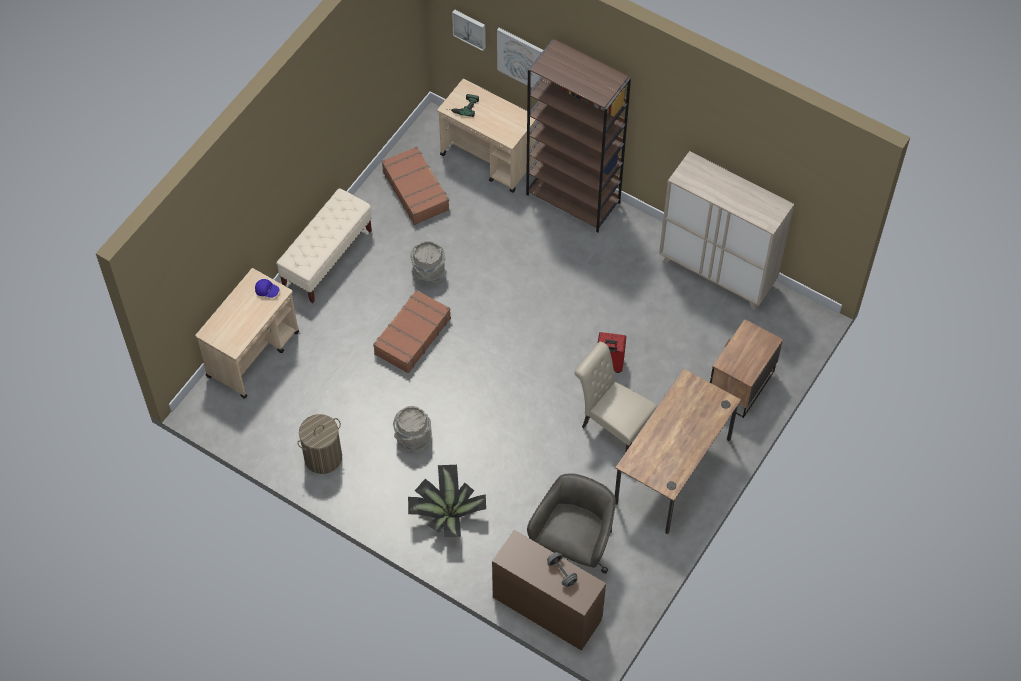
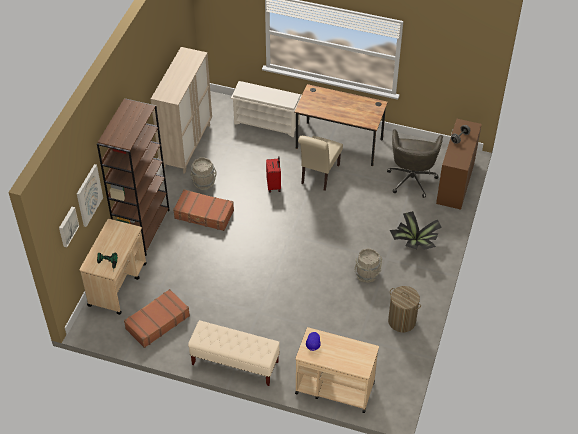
camera: 105 degrees left, 10 degrees down
brown suitcase [373,289,451,373] -> brown suitcase moved to [173,189,234,231]
grey bucket [410,241,446,285] -> grey bucket moved to [190,157,217,190]
grey office chair [527,474,616,574] -> grey office chair turned 90 degrees counterclockwise [387,129,443,198]
nightstand [710,319,783,418] -> white shoe rack [231,81,302,137]

